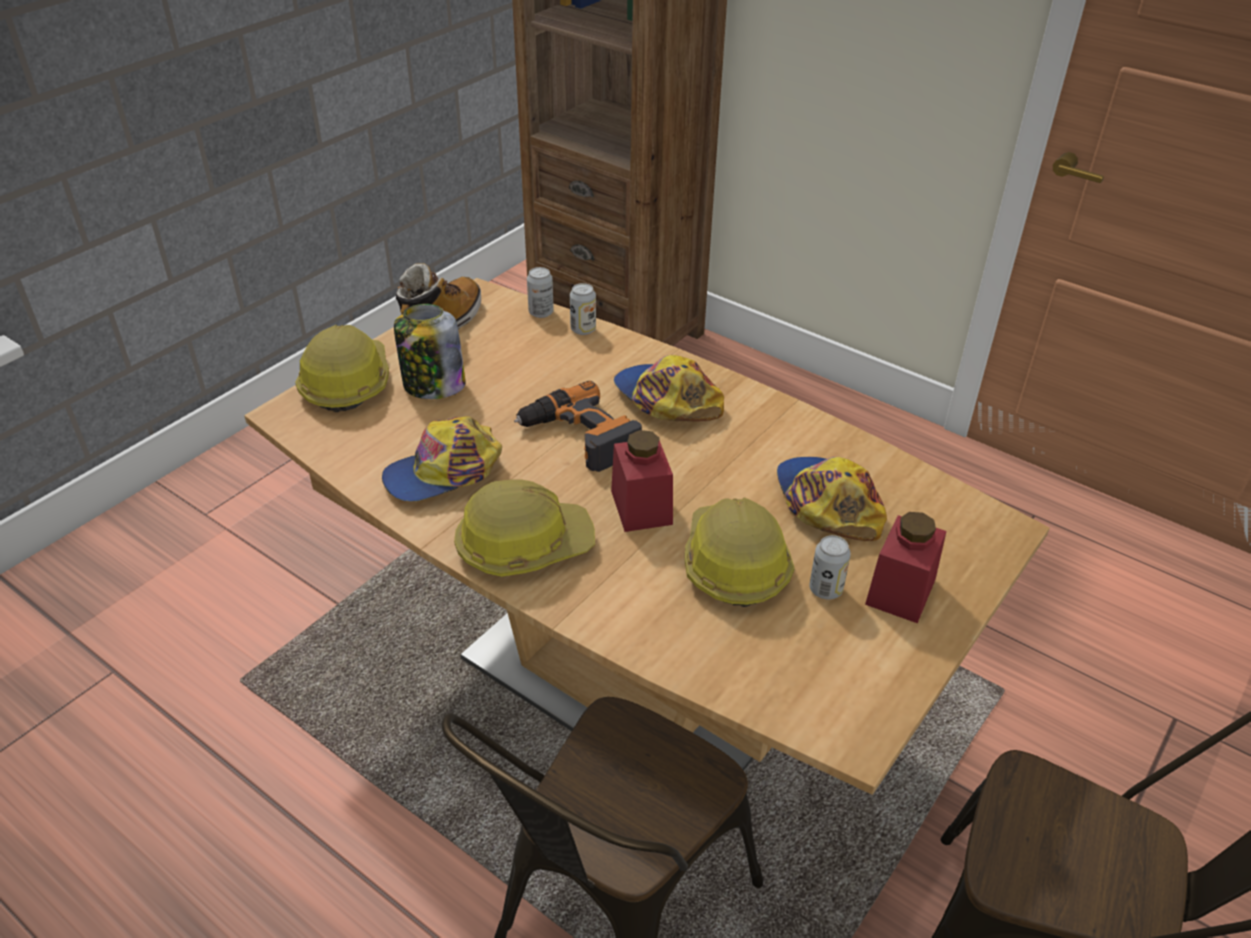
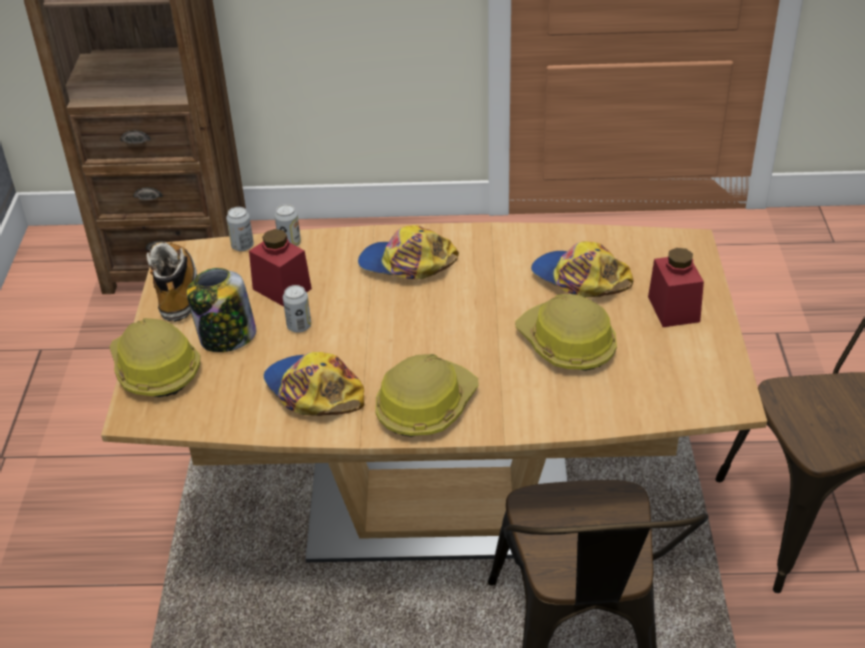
camera: 35 degrees left, 0 degrees up
cap [382,416,502,501] -> cap turned 120 degrees clockwise [264,352,364,416]
power drill [514,381,642,472] -> none
red jar [611,430,673,532] -> red jar moved to [249,229,312,307]
can [809,535,851,599] -> can moved to [283,285,311,333]

